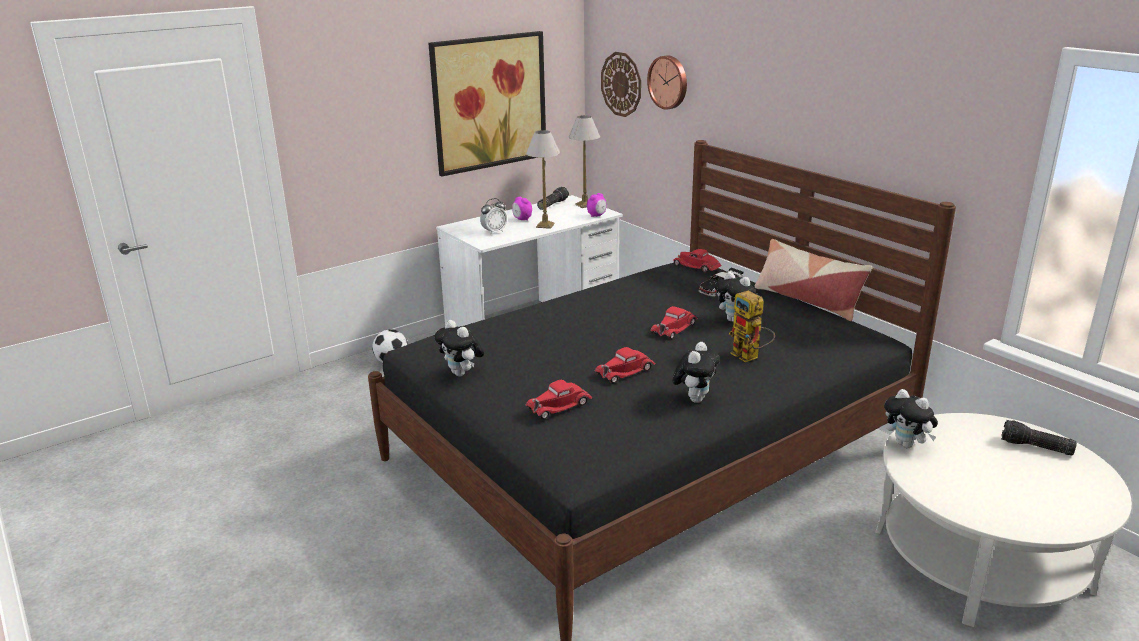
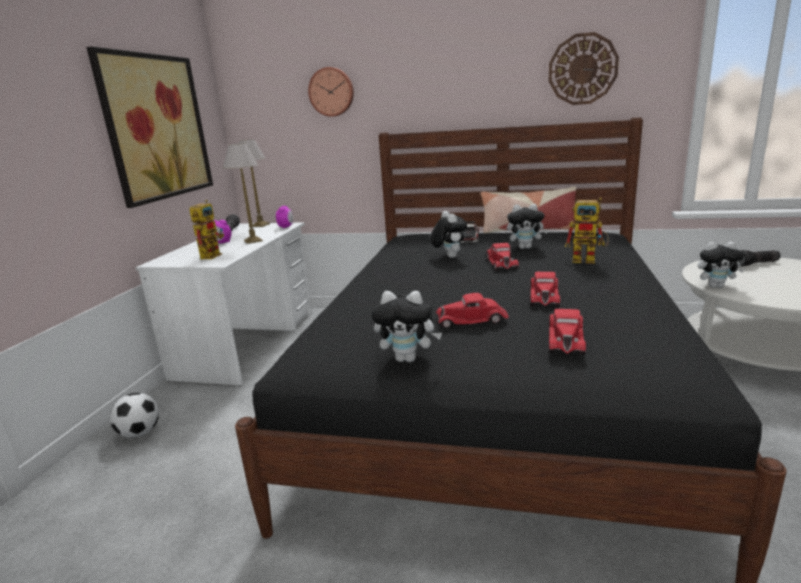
camera: 40 degrees left, 5 degrees down
alarm clock [480,198,507,235] -> toy robot [190,200,224,259]
wall clock [601,52,641,117] -> wall clock moved to [549,32,619,105]
red toy car [673,249,722,273] -> red toy car moved to [436,293,509,328]
plush toy [673,342,720,403] -> plush toy moved to [430,211,467,258]

